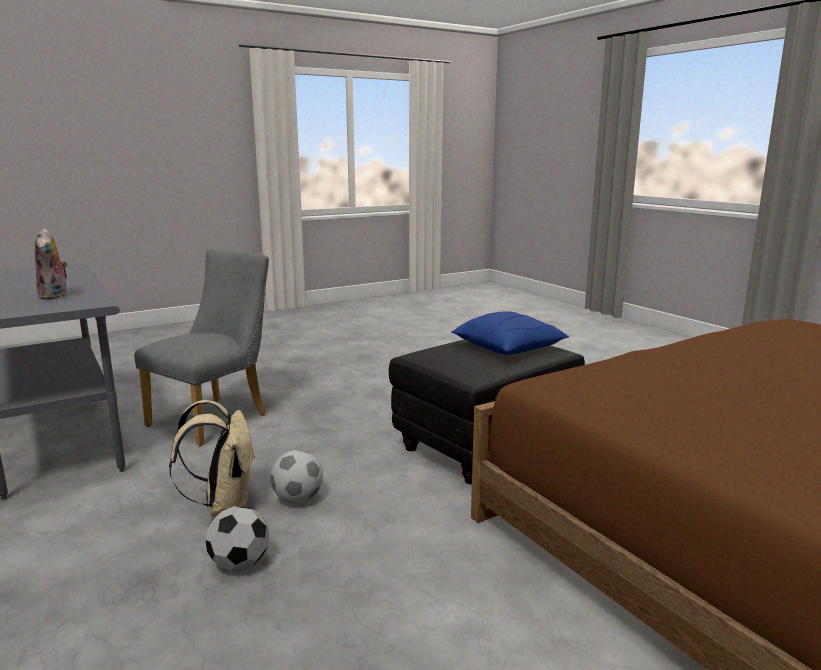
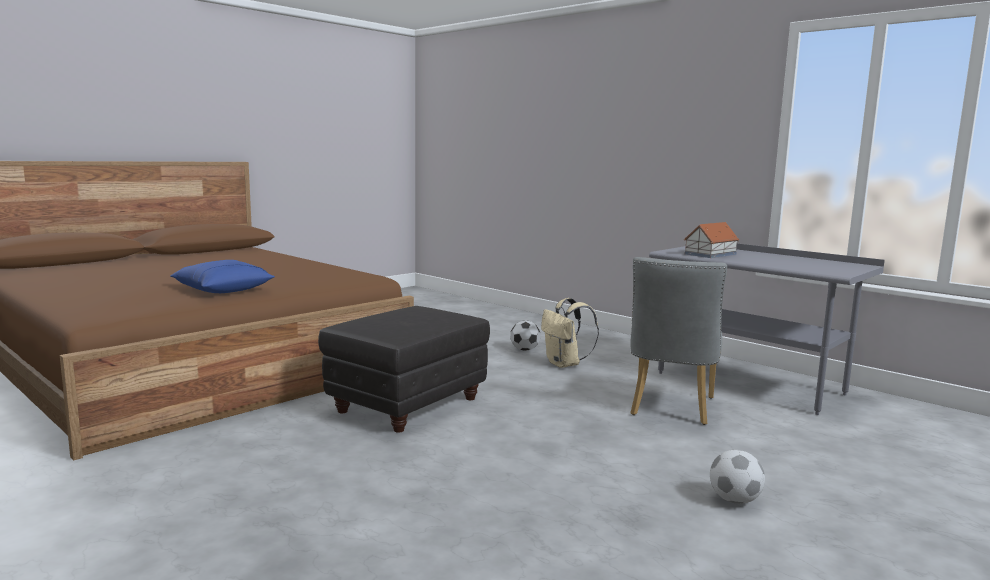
camera: 165 degrees right, 5 degrees down
plush toy [35,228,68,300] -> toy house [684,222,739,258]
football [270,450,323,503] -> football moved to [710,450,765,504]
blue pillow [451,311,569,355] -> blue pillow moved to [171,260,275,293]

